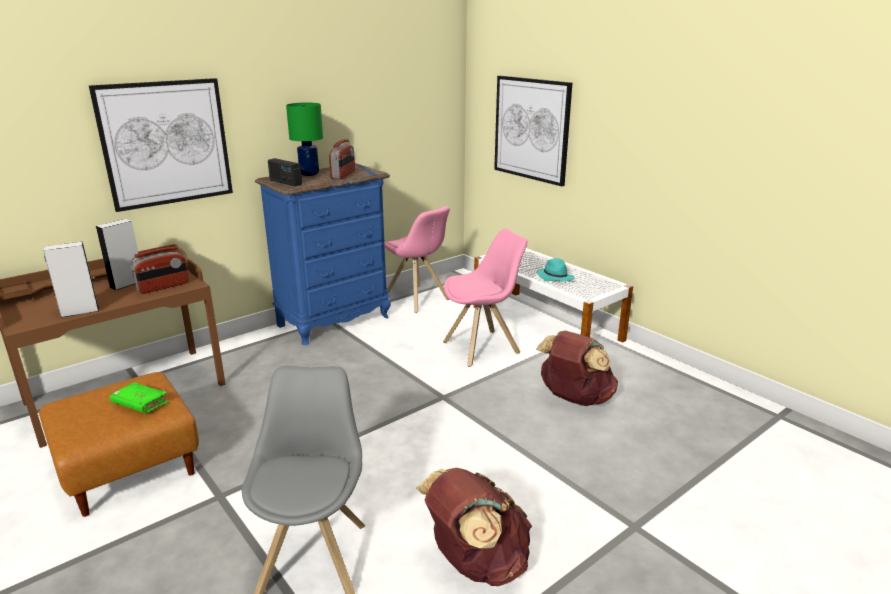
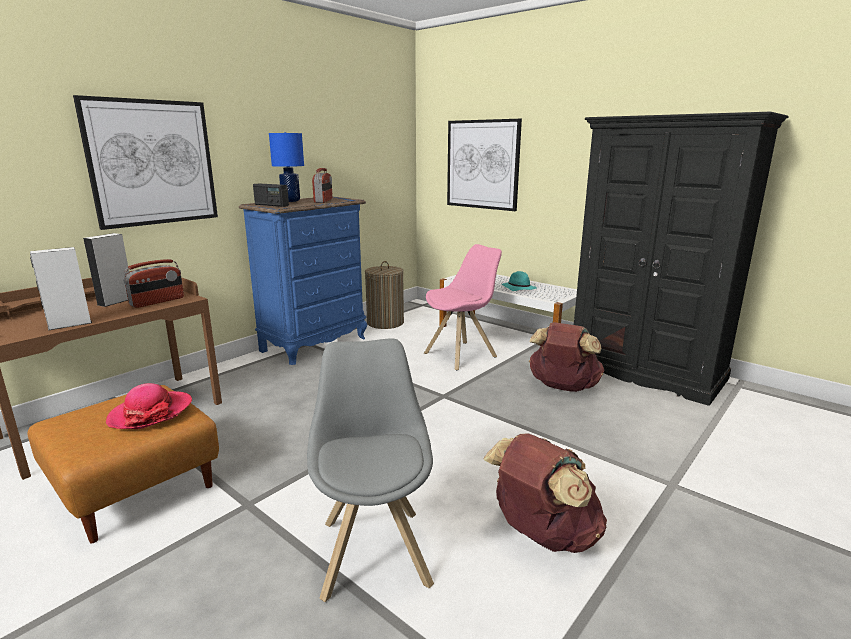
camera: 10 degrees left, 5 degrees down
green book [110,382,169,413] -> hat [106,383,192,429]
green table lamp [286,103,323,176] -> blue table lamp [269,132,304,202]
pink chair [384,206,450,313] -> laundry basket [365,261,404,329]
none -> black wardrobe [574,112,789,406]

